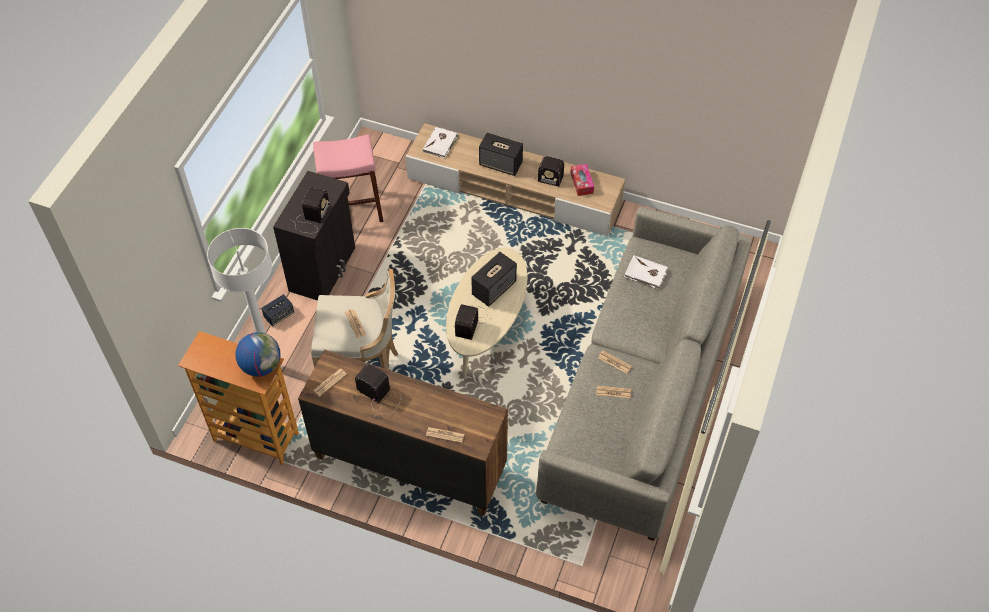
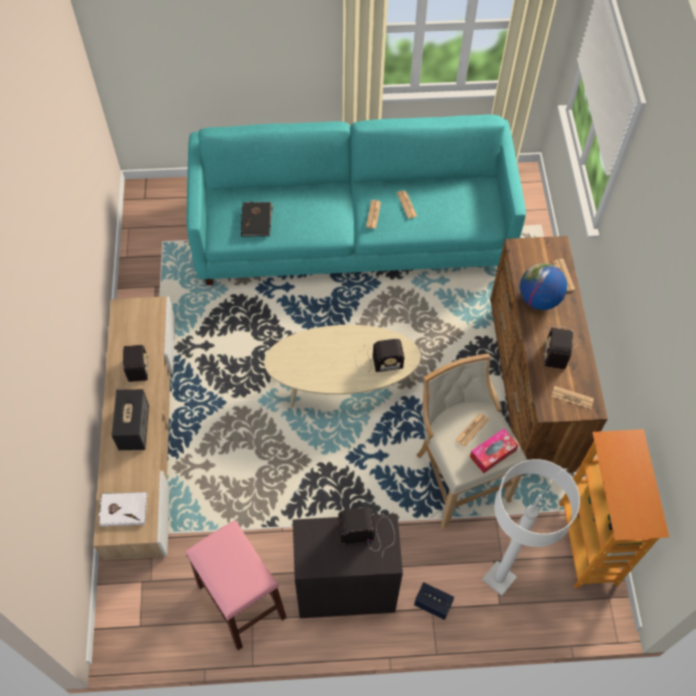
camera: 115 degrees left, 5 degrees up
globe [235,332,281,377] -> globe moved to [520,263,567,310]
speaker [471,252,517,307] -> none
grey sofa [536,207,752,541] -> turquoise sofa [187,115,526,285]
tissue box [571,164,594,196] -> tissue box moved to [470,429,518,473]
white book [624,255,668,290] -> black book [241,202,273,236]

